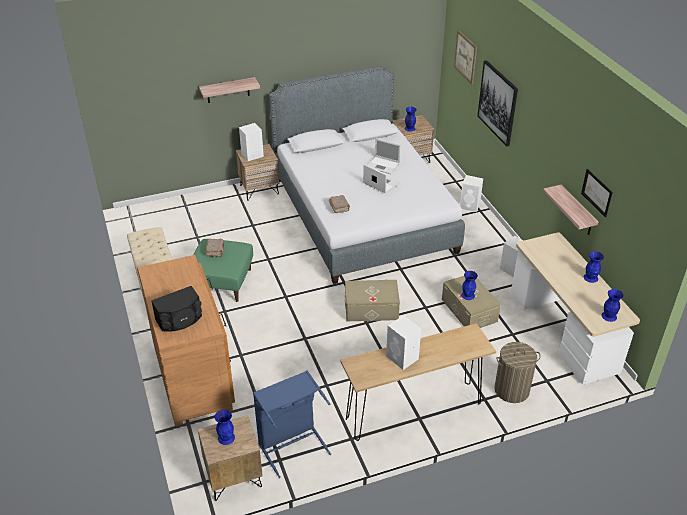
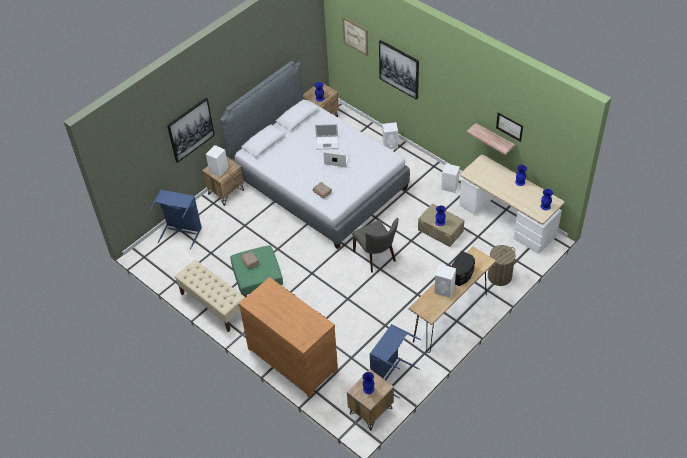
camera: 25 degrees left, 10 degrees up
black speaker [151,286,202,332] -> black speaker moved to [451,251,475,286]
shelf [199,77,260,103] -> picture [167,98,215,163]
beige storage box [345,280,400,321] -> grey chair [352,218,398,273]
none -> blue laundry basket [149,189,202,250]

